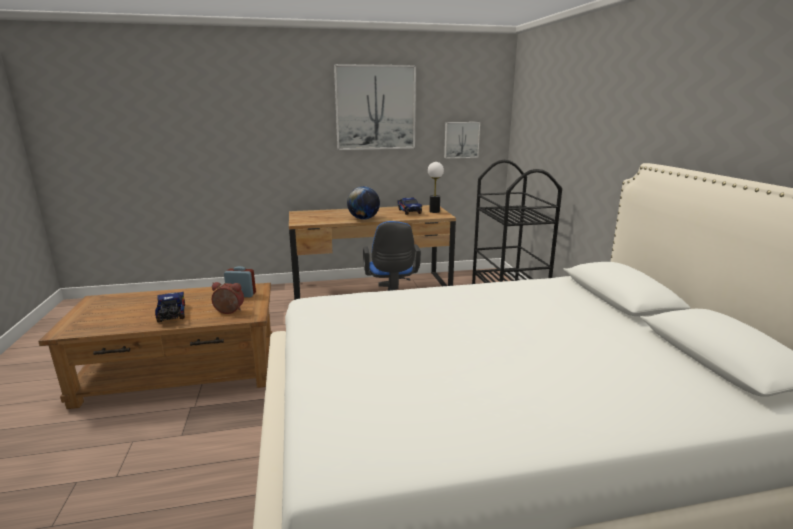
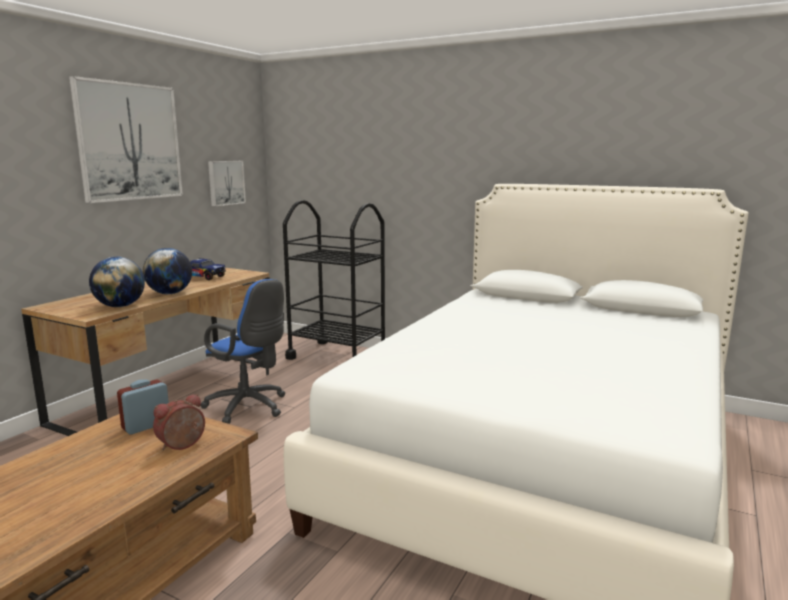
camera: 50 degrees left, 5 degrees down
toy truck [155,292,185,322] -> none
table lamp [428,162,444,213] -> none
none -> globe [89,257,145,307]

